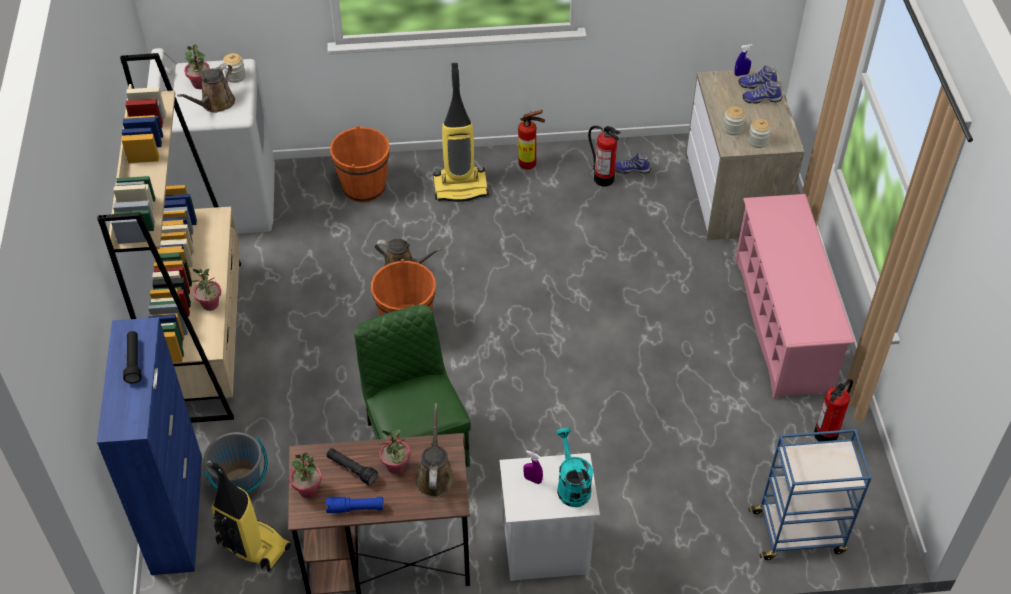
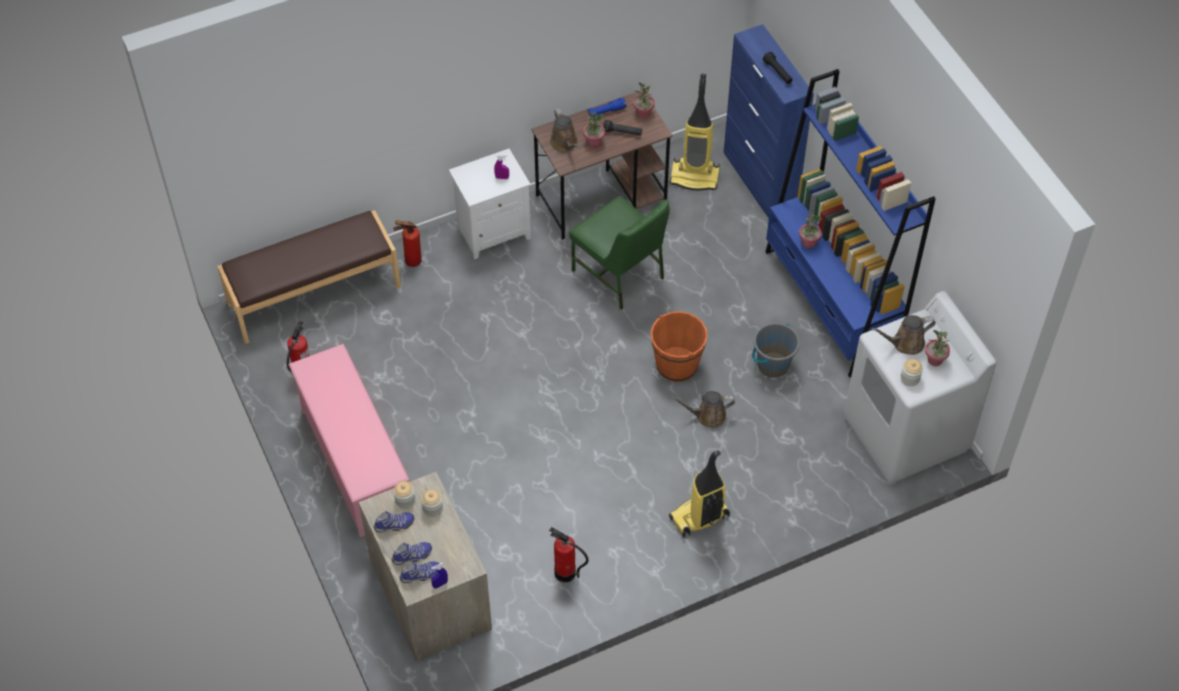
camera: 160 degrees right, 5 degrees up
beige bookcase [97,53,241,423] -> blue bookcase [765,69,936,377]
brown watering can [177,63,235,113] -> brown watering can turned 120 degrees counterclockwise [871,315,936,355]
grey bucket [204,432,268,498] -> grey bucket moved to [752,323,800,378]
orange bucket [330,125,390,203] -> none
fire extinguisher [518,110,545,169] -> fire extinguisher moved to [394,221,422,267]
turquoise watering can [556,428,593,507] -> none
shoe [615,153,651,174] -> shoe moved to [374,511,414,532]
blue cart [748,429,871,560] -> brown bench [217,210,401,344]

